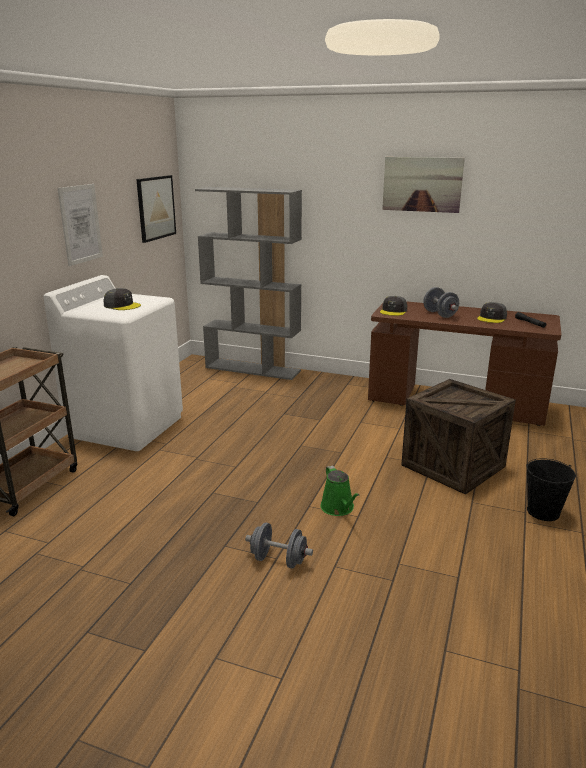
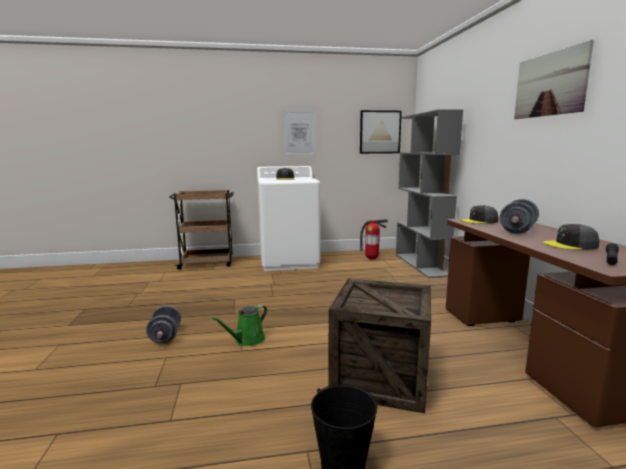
camera: 60 degrees right, 10 degrees down
none -> fire extinguisher [360,219,388,260]

